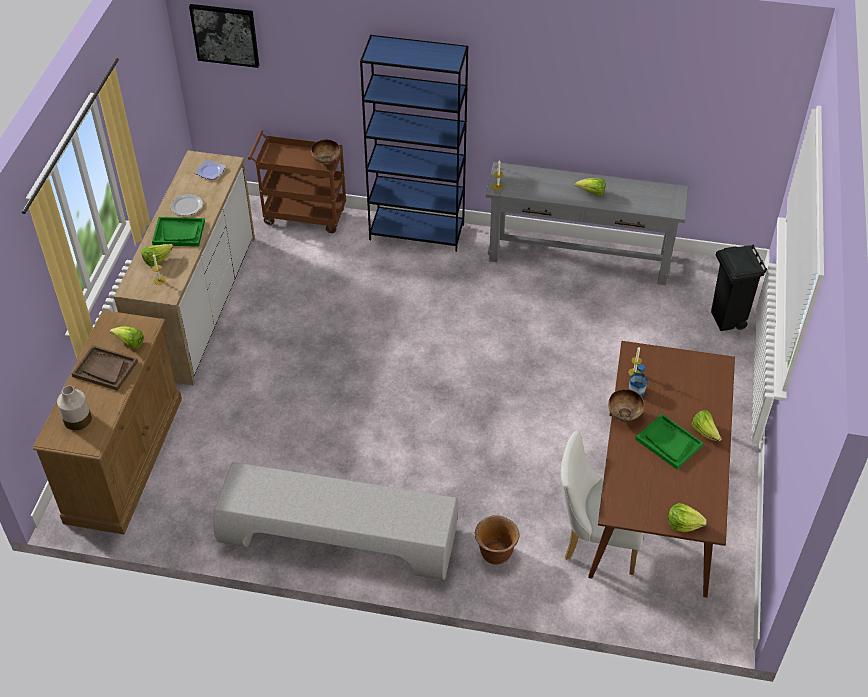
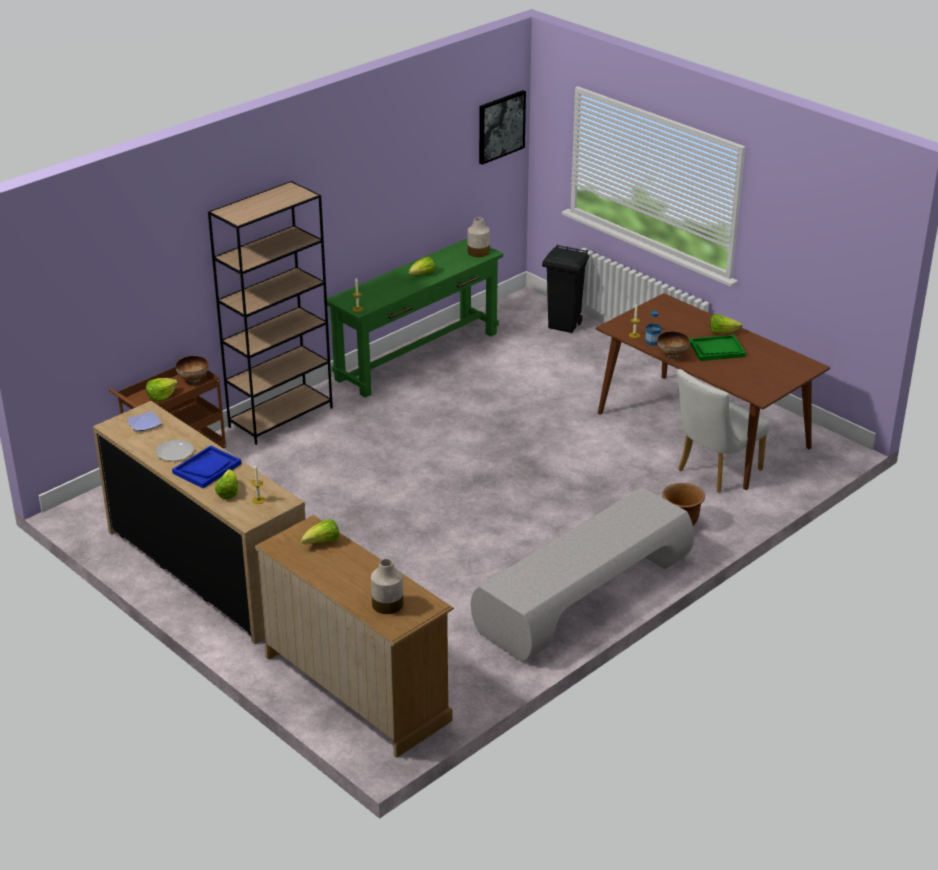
camera: 55 degrees left, 15 degrees down
brown tray [72,345,138,391] -> none
green tray [152,217,205,247] -> blue tray [172,445,241,488]
picture [189,4,259,68] -> picture moved to [479,90,526,165]
blue bookcase [360,35,468,252] -> beige bookcase [208,181,333,445]
grey console table [485,162,688,285] -> green console table [327,238,503,398]
lettuce [668,503,707,532] -> lettuce moved to [146,378,178,402]
none -> beige vase [468,217,490,257]

